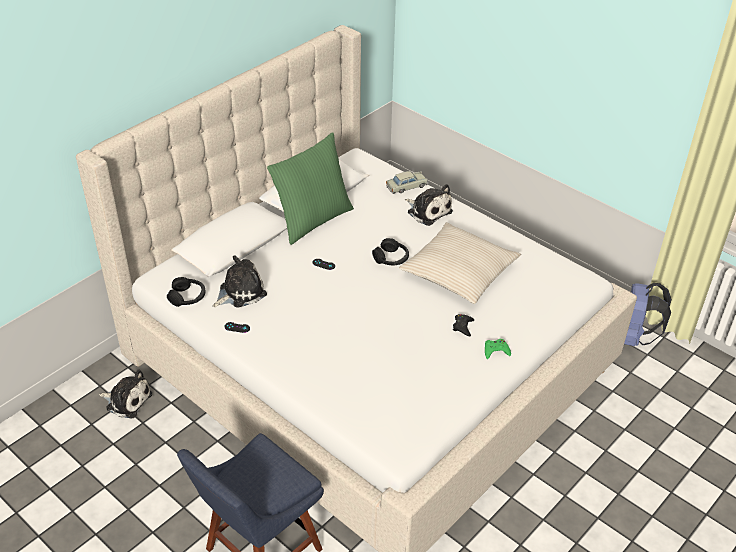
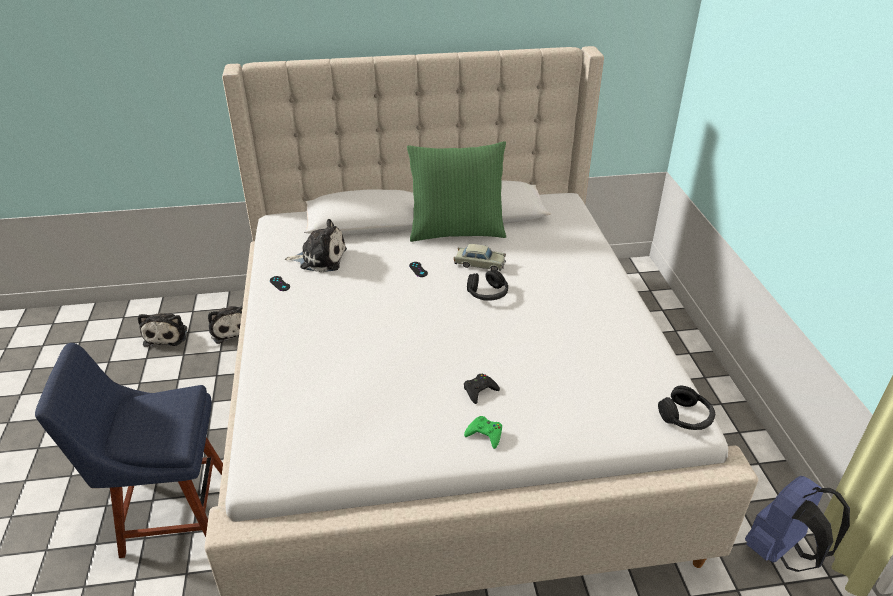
camera: 40 degrees right, 5 degrees down
black headphones [167,277,206,307] -> black headphones moved to [658,386,715,430]
beige toy car [386,171,428,194] -> beige toy car moved to [454,244,506,271]
beige pillow [399,222,521,304] -> none
plush toy [405,184,453,226] -> plush toy moved to [138,313,187,347]

